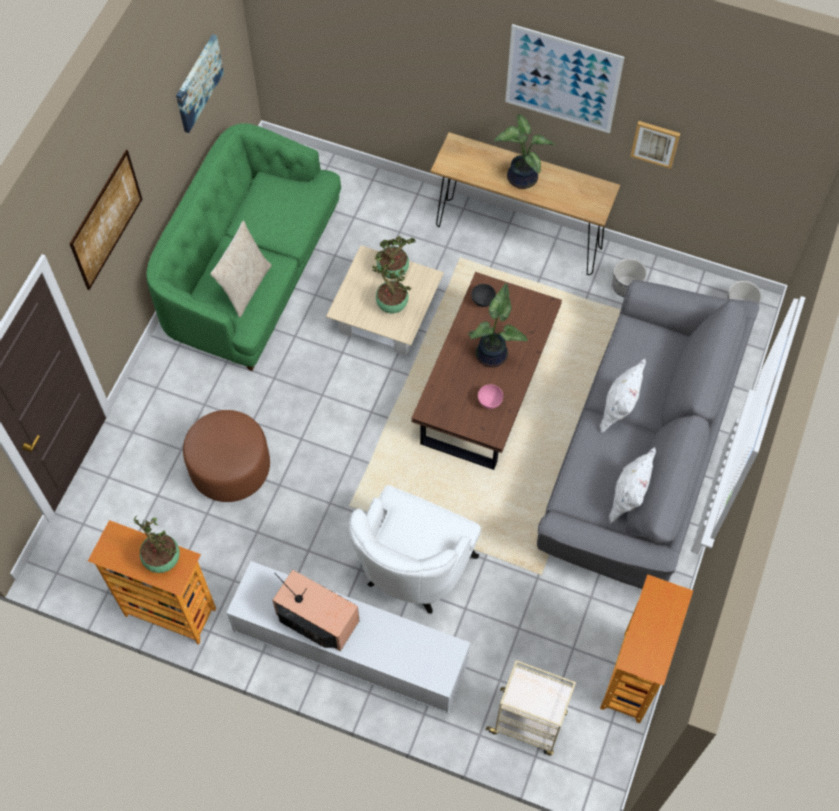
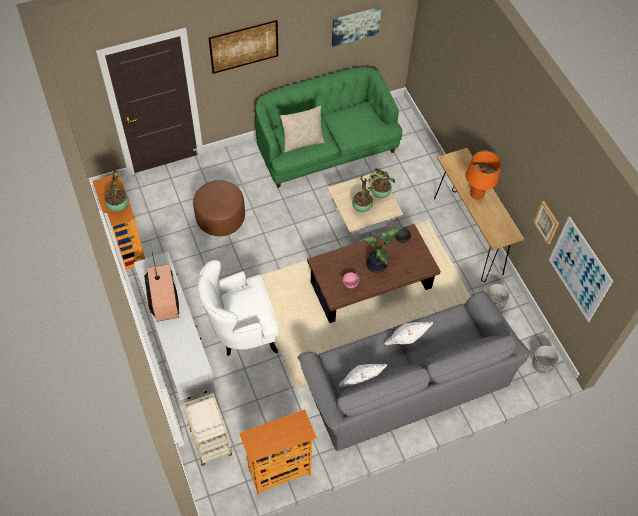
camera: 45 degrees right, 5 degrees down
potted plant [494,114,556,189] -> orange table lamp [465,151,501,200]
picture [505,24,624,133] -> picture moved to [549,216,613,322]

